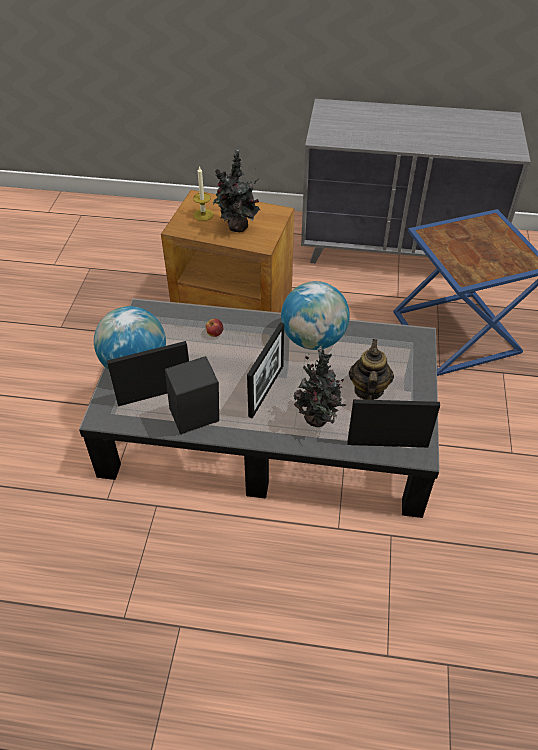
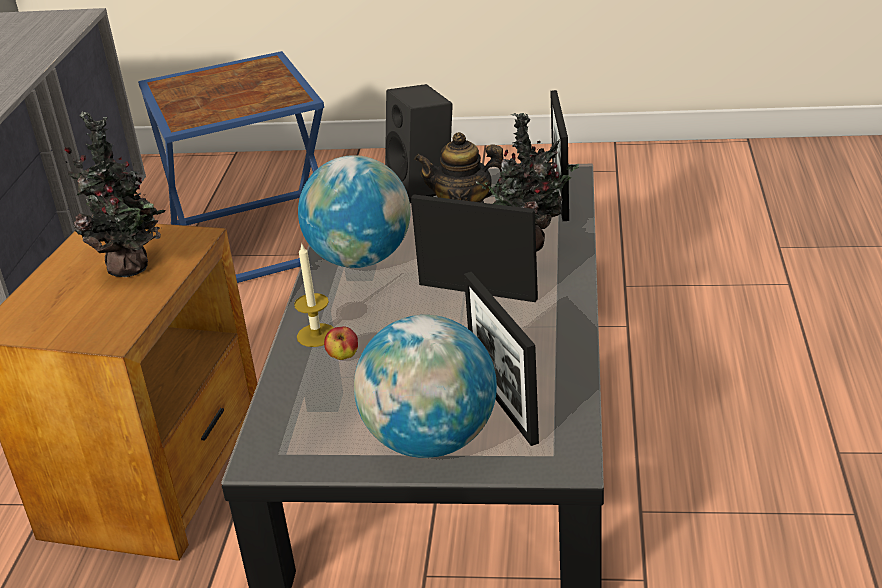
camera: 90 degrees left, 15 degrees down
black speaker [165,356,219,434] -> black speaker moved to [385,84,453,203]
candle [193,166,214,221] -> candle moved to [294,242,334,347]

